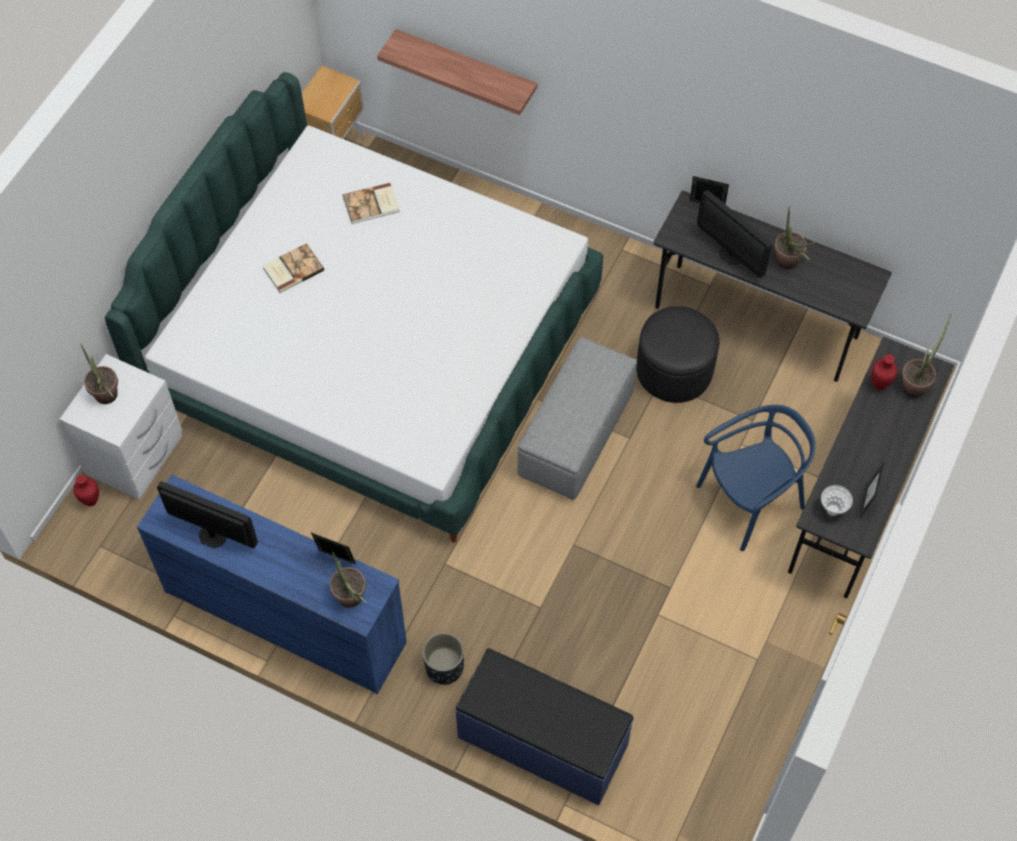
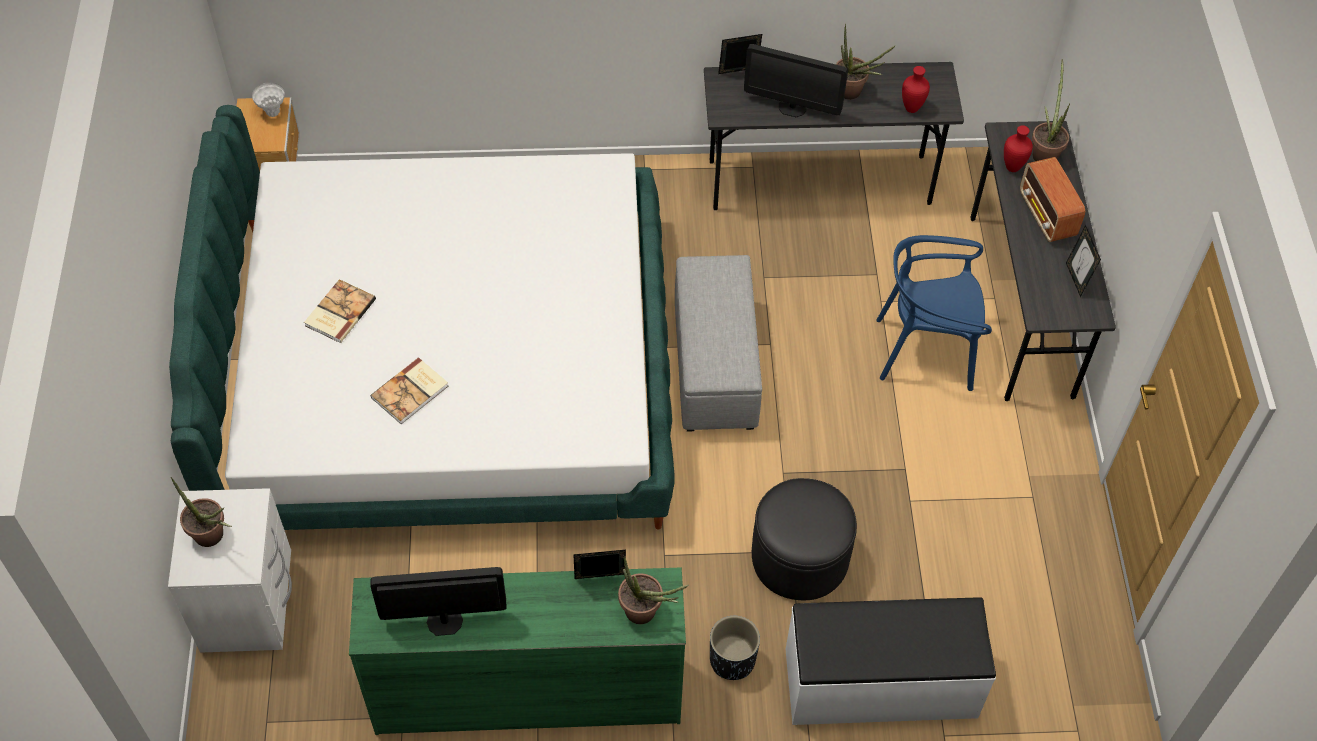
camera: 30 degrees left, 5 degrees down
red vase [73,475,99,506] -> red vase moved to [902,66,930,113]
blue dresser [137,475,407,695] -> green dresser [349,567,686,735]
book [343,183,400,224] -> book moved to [370,358,448,424]
shelf [377,29,537,115] -> none
blue bench [455,648,634,805] -> white bench [786,597,996,725]
black ottoman [636,306,719,403] -> black ottoman moved to [752,478,857,600]
blue chair [696,405,816,551] -> blue chair turned 120 degrees counterclockwise [876,235,992,391]
white vase [821,485,853,516] -> white vase moved to [252,82,285,117]
none -> radio [1020,157,1085,242]

